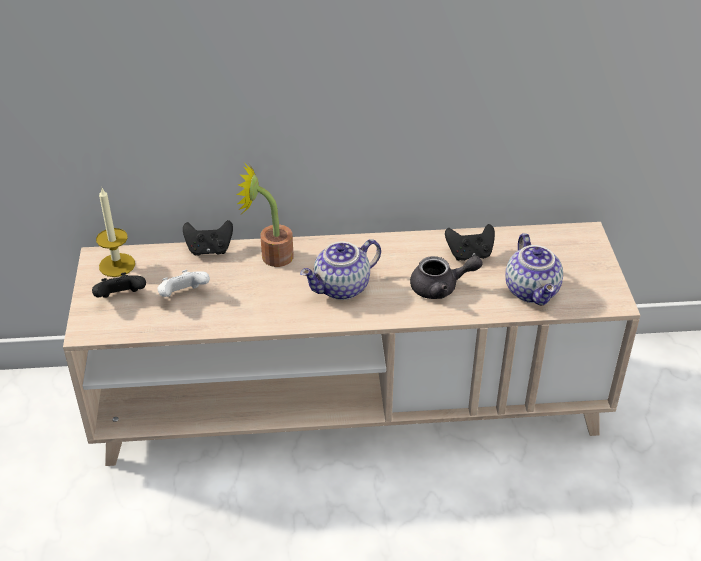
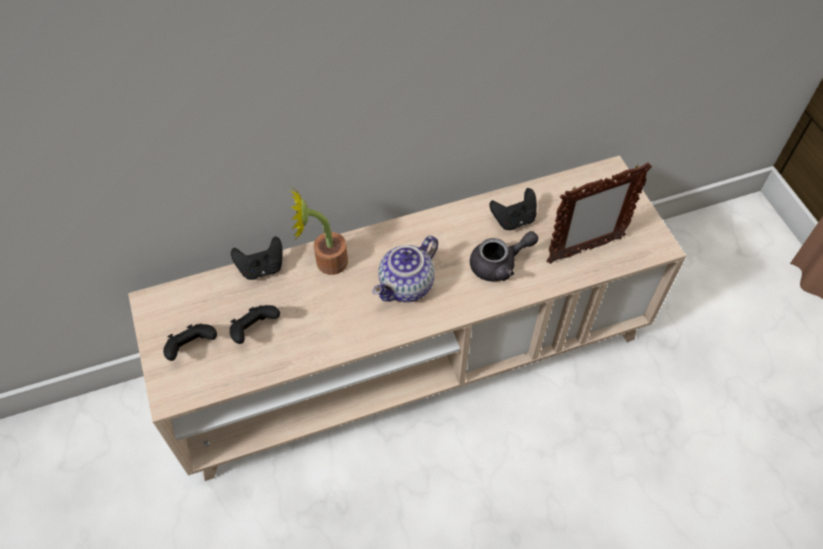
camera: 15 degrees left, 15 degrees up
candle [96,188,135,277] -> none
white game controller [158,270,210,297] -> black game controller [230,305,280,344]
teapot [505,233,563,306] -> picture frame [546,163,652,264]

